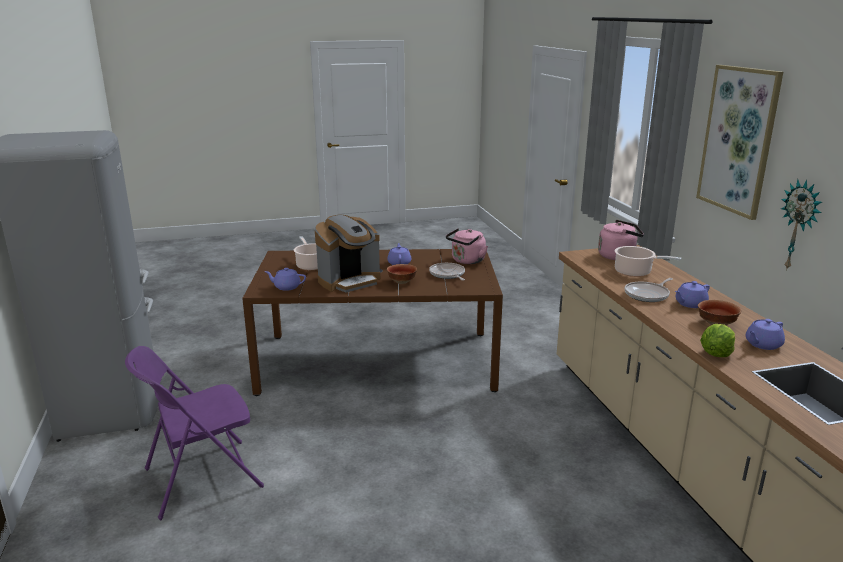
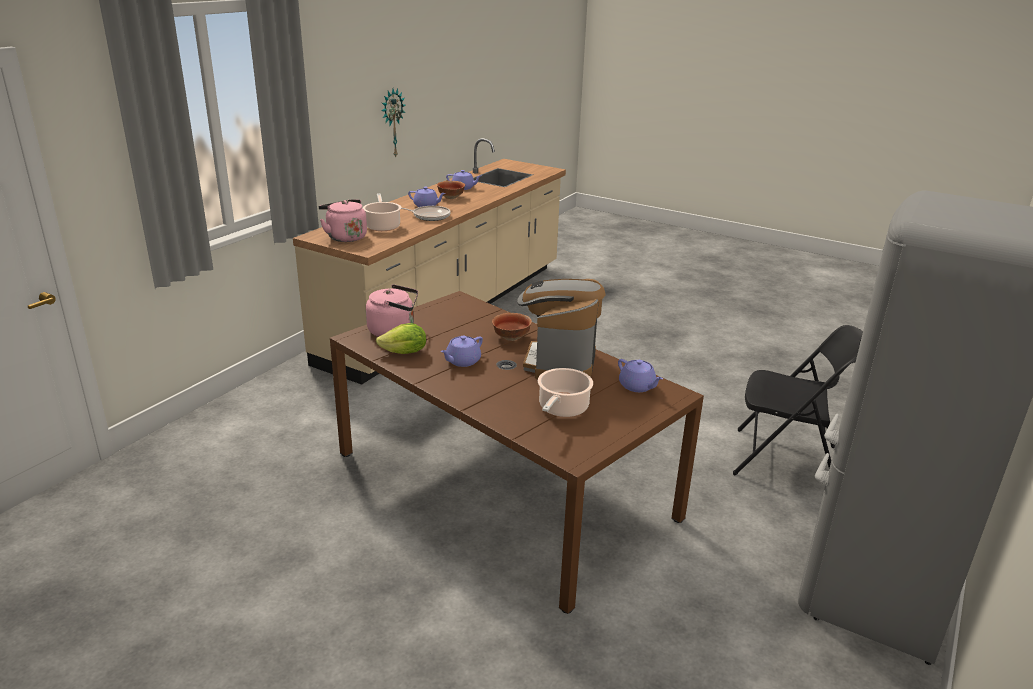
camera: 135 degrees left, 5 degrees up
purple chair [125,346,264,521] -> black chair [733,325,863,475]
coffee machine [315,215,380,292] -> coffee machine turned 90 degrees counterclockwise [517,279,606,379]
frying pan [429,263,465,281] -> none
picture [696,65,783,220] -> none
lettuce [700,324,735,357] -> lettuce moved to [376,323,426,354]

